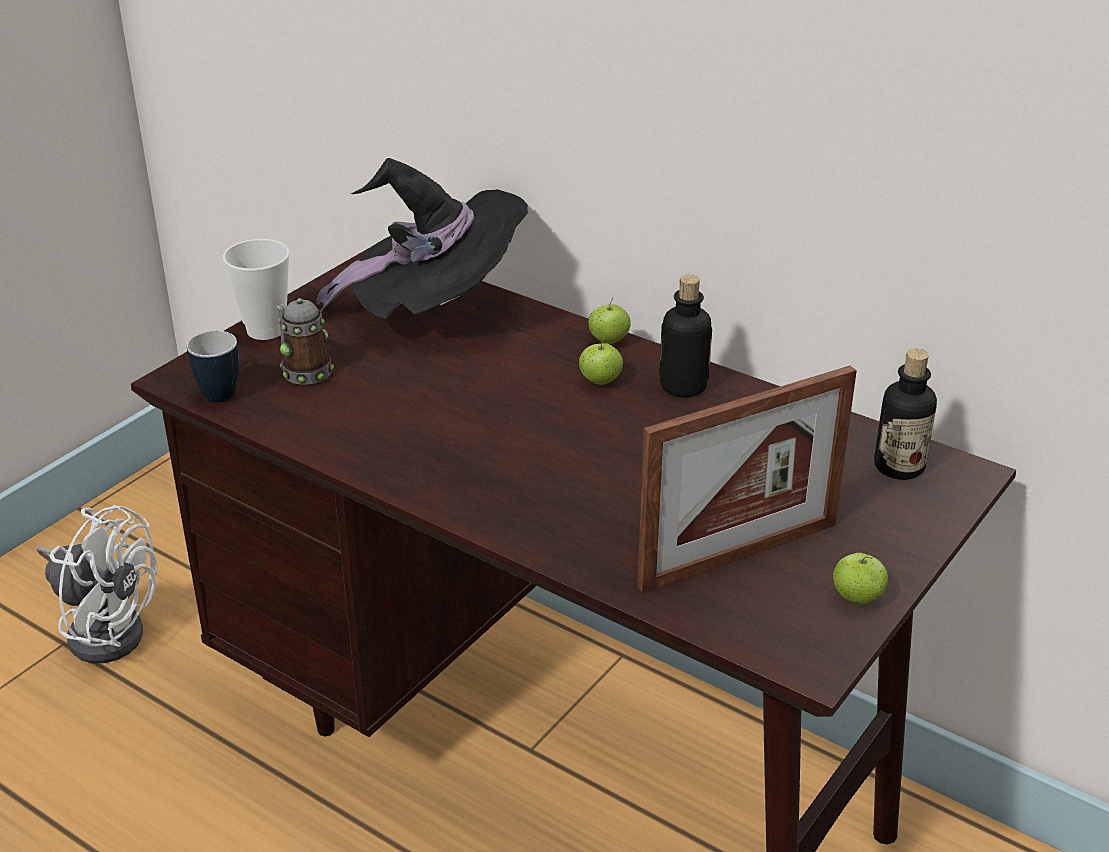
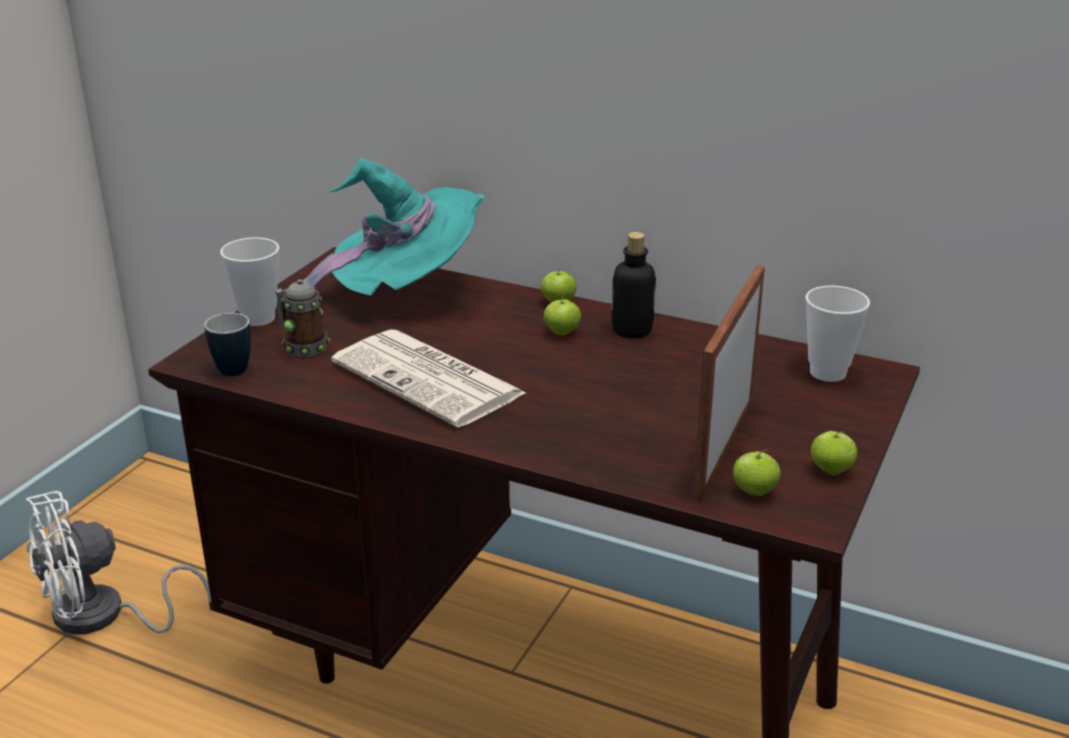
camera: 10 degrees left, 5 degrees down
white fan [37,505,158,663] -> white fan turned 135 degrees clockwise [26,491,211,635]
black hat [317,158,529,319] -> turquoise hat [302,158,485,296]
picture frame [637,366,857,593] -> picture frame turned 150 degrees clockwise [692,265,765,503]
bottle [874,349,937,480] -> cup [806,285,870,382]
none -> newspaper [331,329,525,427]
none -> apple [733,450,780,496]

